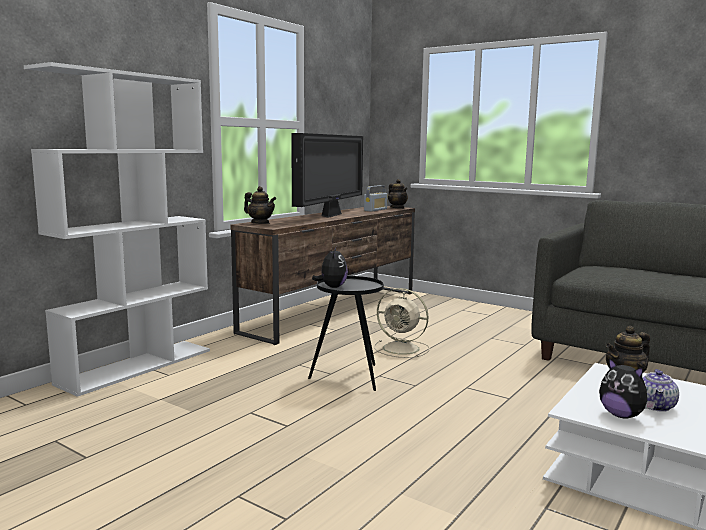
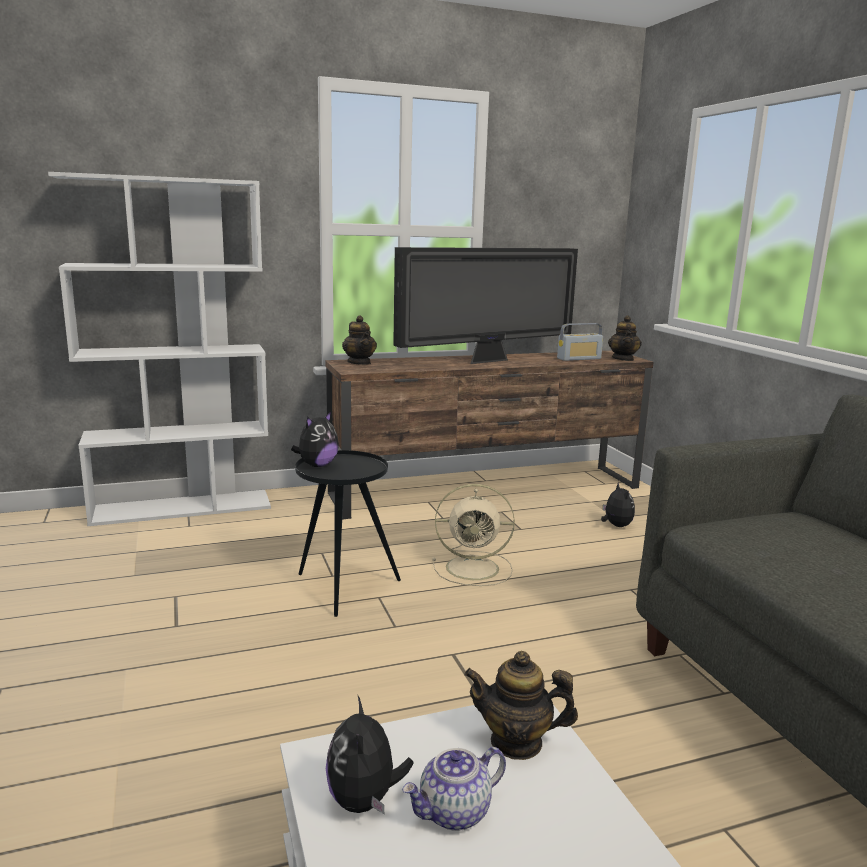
camera: 35 degrees right, 5 degrees up
beige fan [374,288,430,358] -> beige fan turned 60 degrees counterclockwise [432,484,515,586]
none -> plush toy [601,482,635,527]

